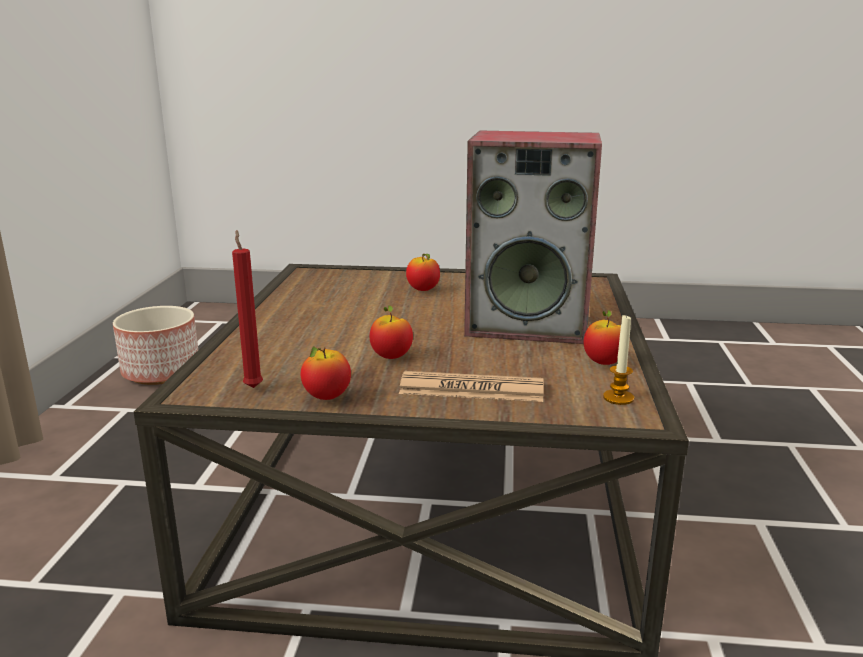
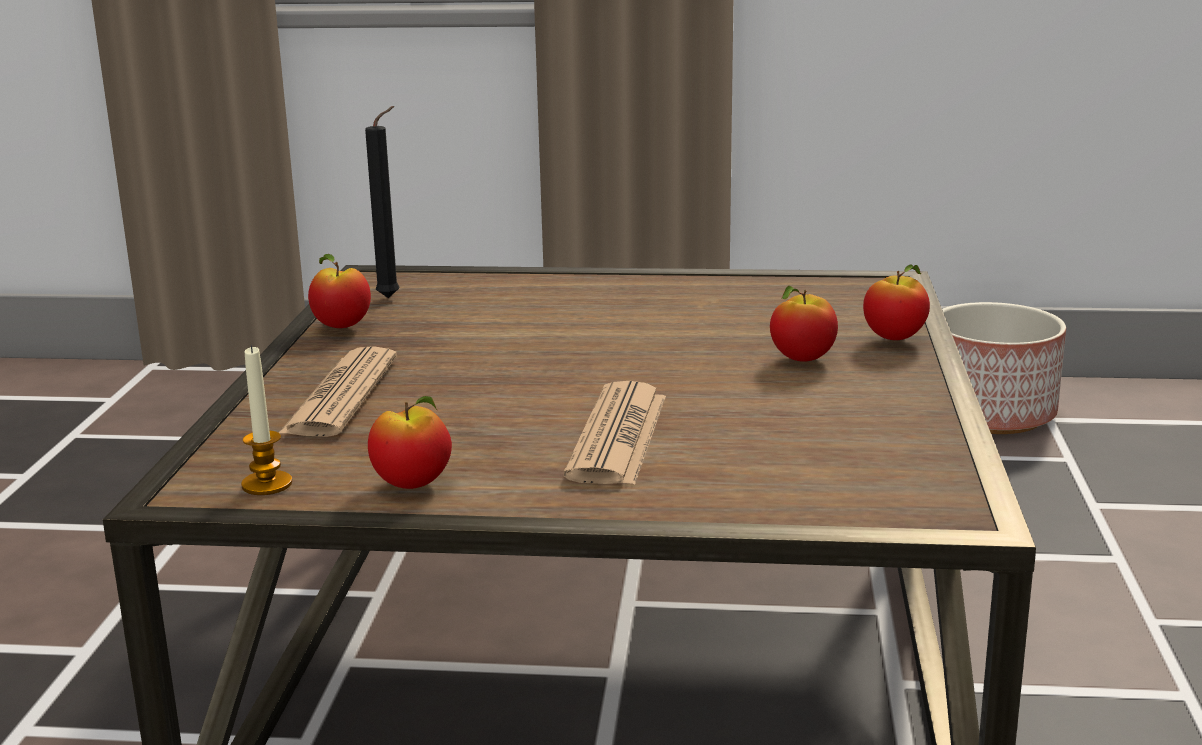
camera: 90 degrees right, 0 degrees up
red candle [232,230,263,388] -> black candle [365,106,399,298]
apple [370,305,413,359] -> apple moved to [863,264,930,340]
speaker [464,131,602,344] -> newspaper [564,381,666,485]

